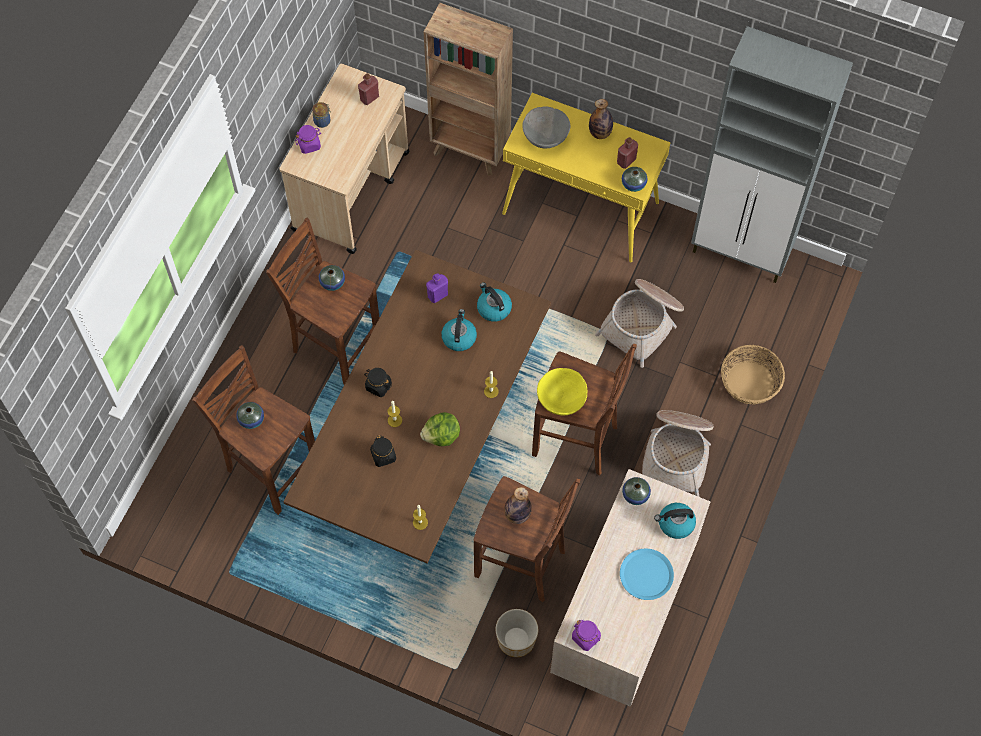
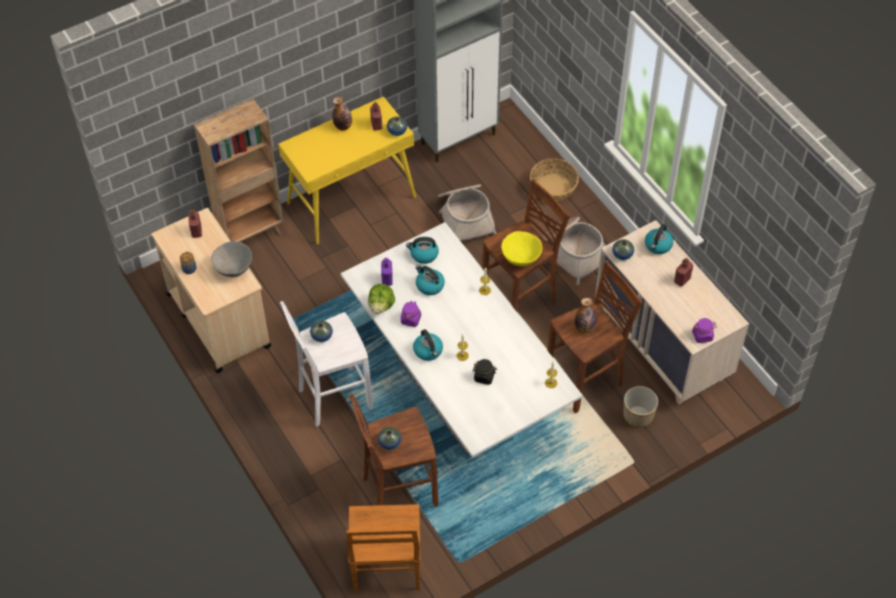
camera: 55 degrees left, 10 degrees down
brown stool [266,217,380,385] -> white stool [280,301,374,427]
brown dining table [283,250,551,563] -> white dining table [341,222,583,458]
purple jar [295,125,321,154] -> purple jar moved to [401,302,421,327]
black jar [364,368,392,397] -> kettle [413,329,443,361]
lettuce [420,412,460,446] -> lettuce moved to [368,284,395,314]
grey bowl [522,106,570,148] -> grey bowl moved to [211,241,252,277]
blue plate [620,549,674,600] -> red bottle [674,258,693,286]
none -> brown chair [346,504,420,592]

